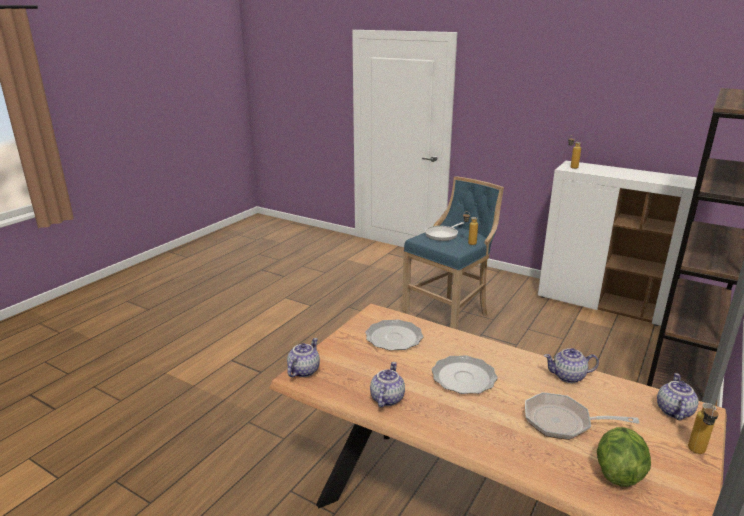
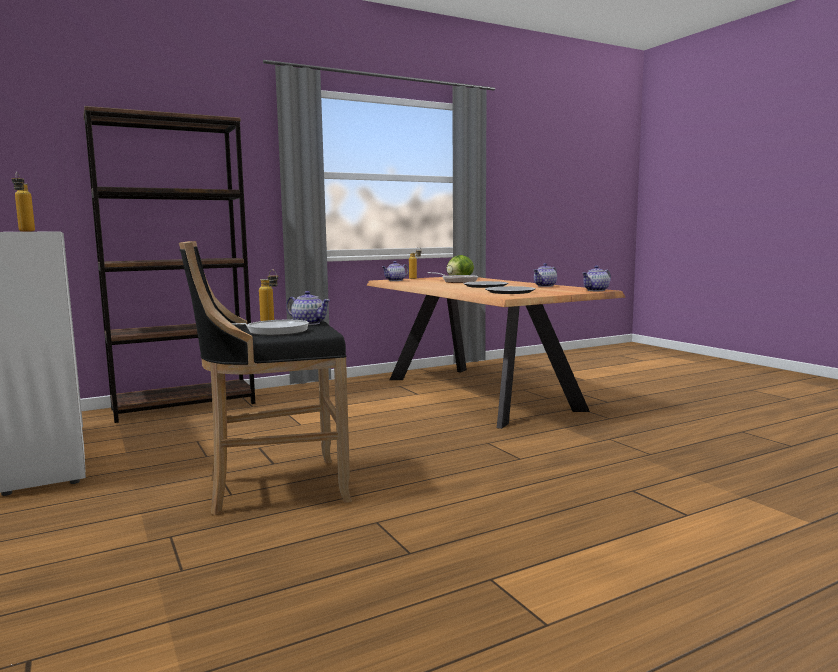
camera: 150 degrees left, 15 degrees down
blue stool [402,176,504,330] -> black stool [179,241,352,515]
teapot [544,348,599,383] -> teapot moved to [286,291,330,325]

